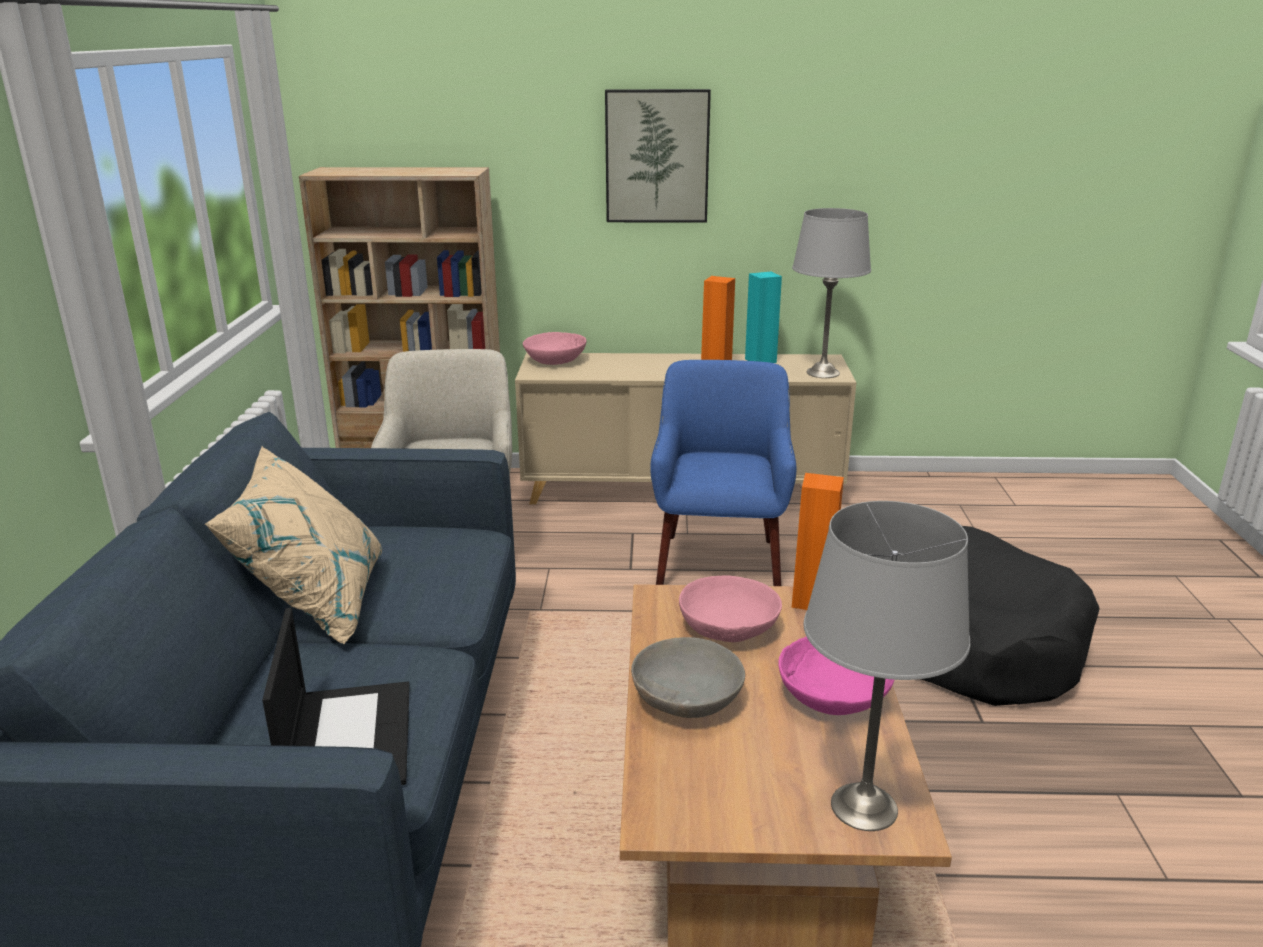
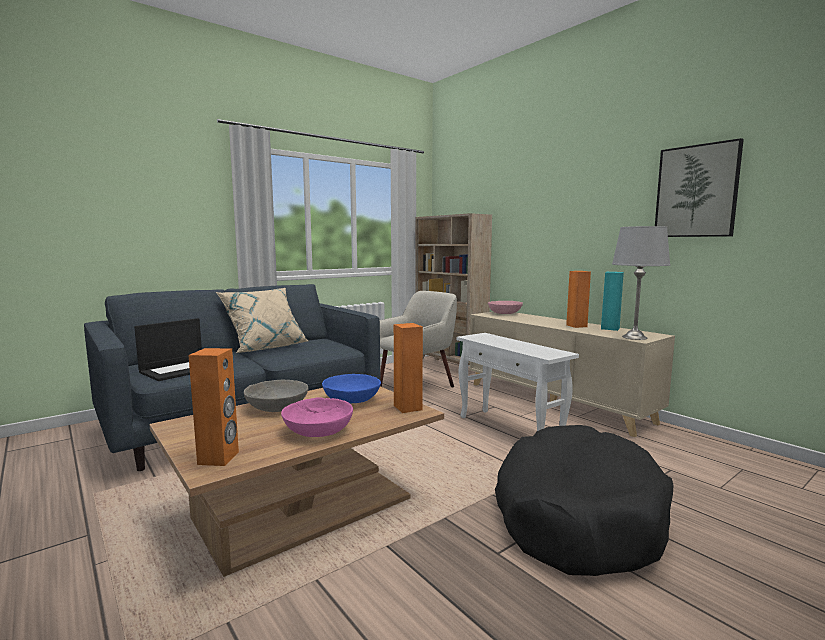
camera: 50 degrees right, 15 degrees down
picture [605,89,711,223] -> picture moved to [655,138,744,237]
blue armchair [650,360,796,586] -> white side table [457,333,579,431]
pink bowl [679,575,782,642] -> blue bowl [322,374,381,403]
grey table lamp [803,501,970,831] -> orange speaker [189,348,239,466]

